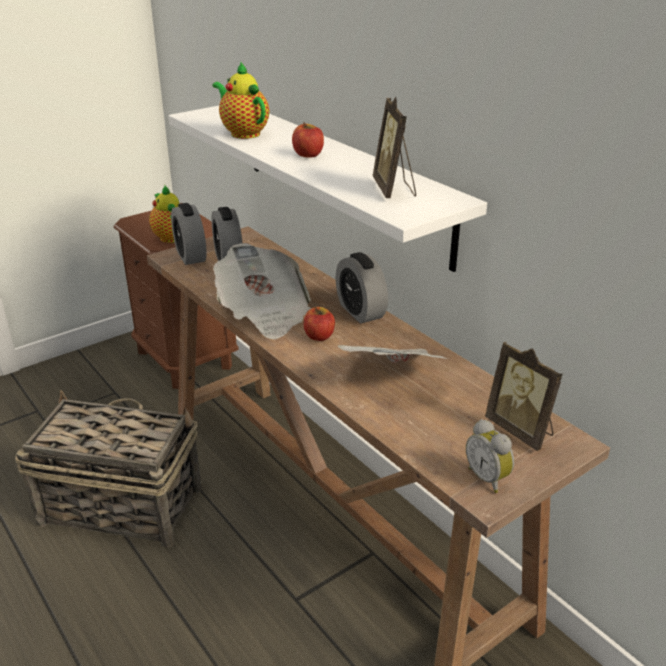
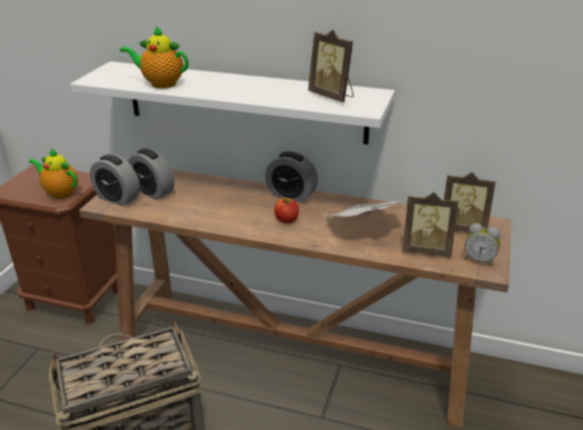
camera: 35 degrees left, 0 degrees up
newspaper [213,243,311,340] -> none
apple [292,122,324,158] -> none
none -> picture frame [402,192,459,257]

